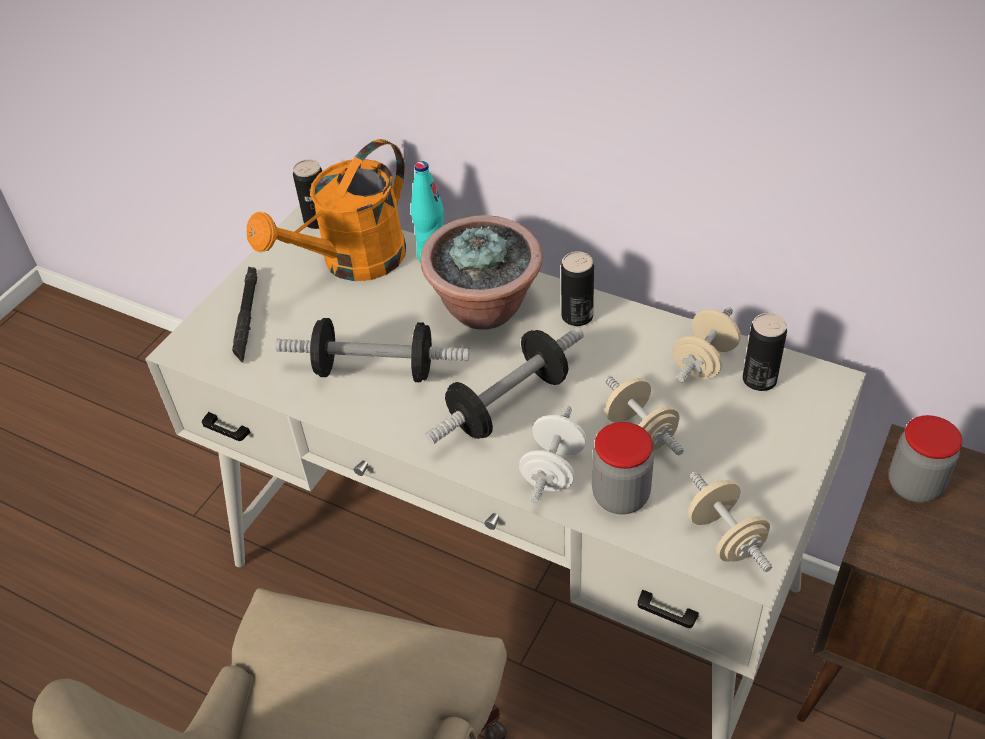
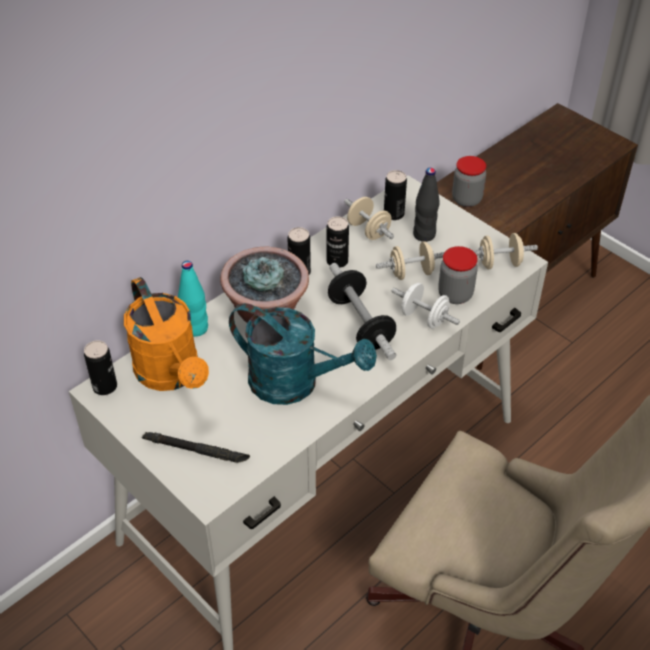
camera: 75 degrees left, 0 degrees up
dumbbell [275,318,470,382] -> turquoise watering can [229,303,377,405]
none -> can [327,216,349,268]
none -> black bottle [413,168,440,242]

